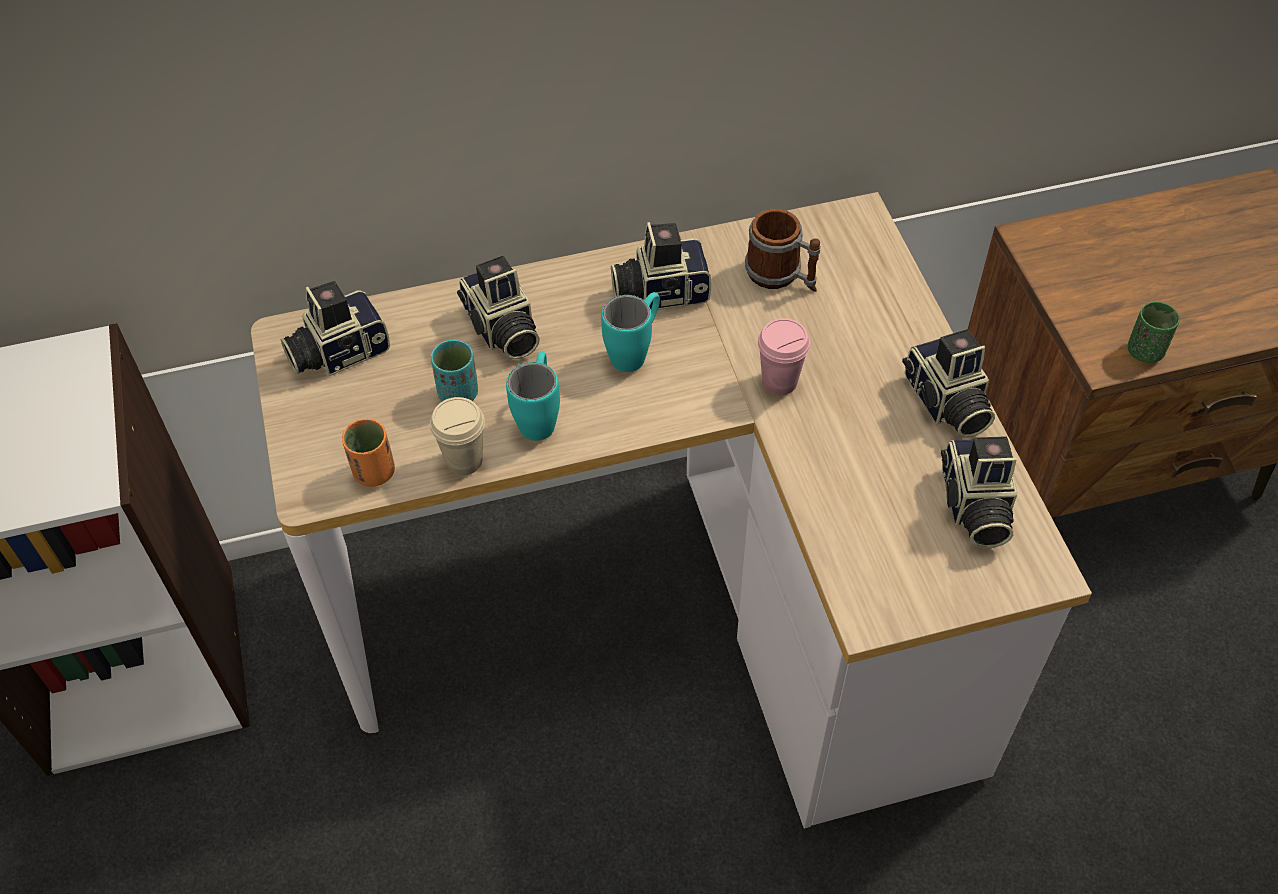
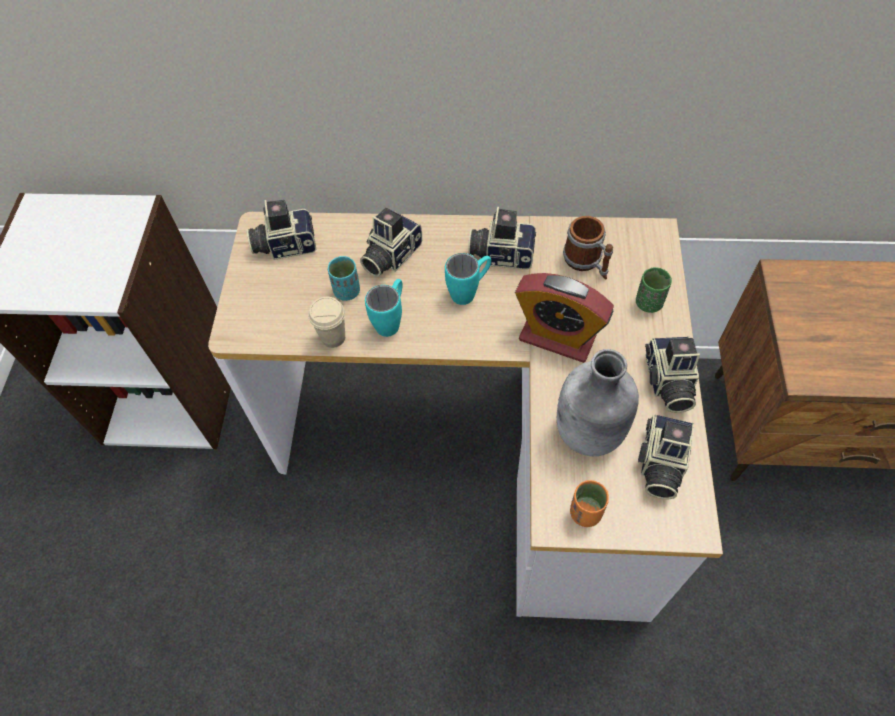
camera: 20 degrees right, 5 degrees up
orange cup [342,419,395,487] -> orange cup moved to [570,480,609,527]
camera [457,255,540,359] -> camera turned 45 degrees clockwise [360,208,422,277]
pink cup [758,318,810,395] -> alarm clock [515,273,614,363]
green cup [1128,302,1180,363] -> green cup moved to [636,267,672,313]
none -> grey bottle [557,349,639,456]

